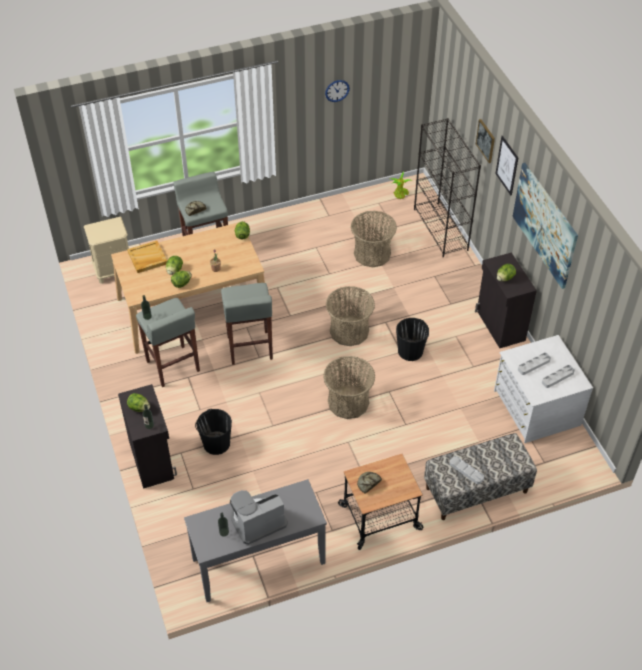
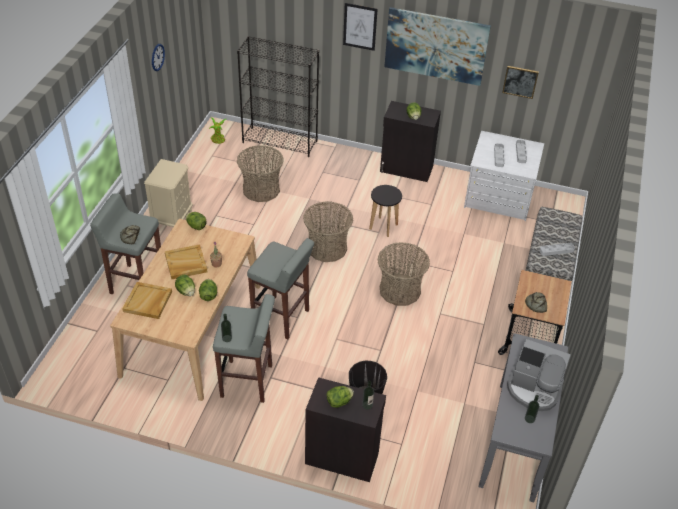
camera: 55 degrees left, 5 degrees down
beige nightstand [84,217,129,284] -> beige nightstand moved to [144,159,193,227]
coffee machine [230,490,288,545] -> coffee machine turned 75 degrees counterclockwise [507,339,571,412]
black bucket [396,318,429,361] -> black stool [369,185,402,237]
picture [476,119,495,163] -> picture moved to [502,66,539,99]
none -> beige tray [165,244,207,279]

